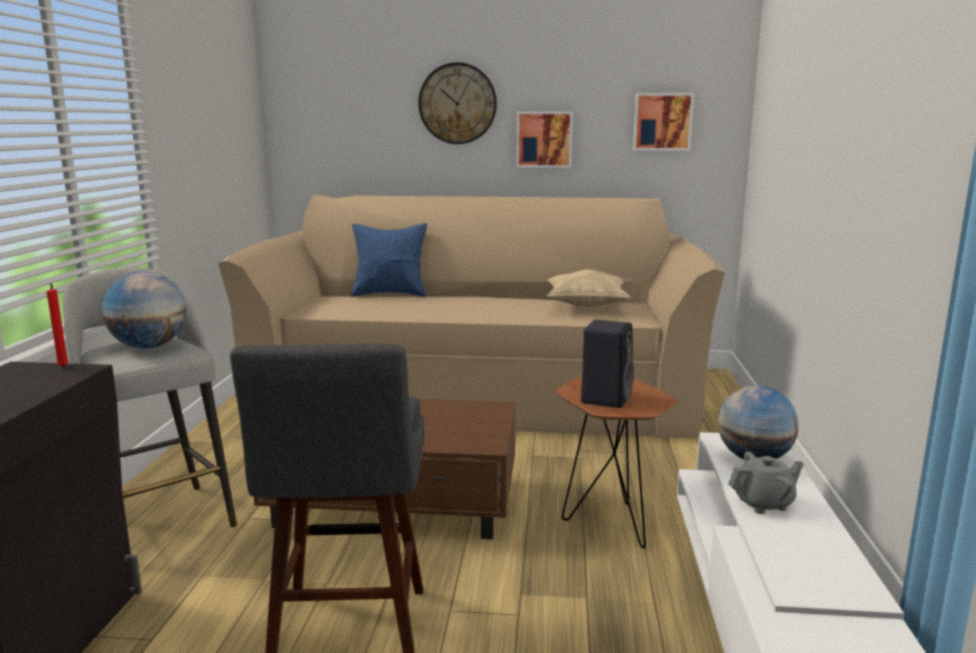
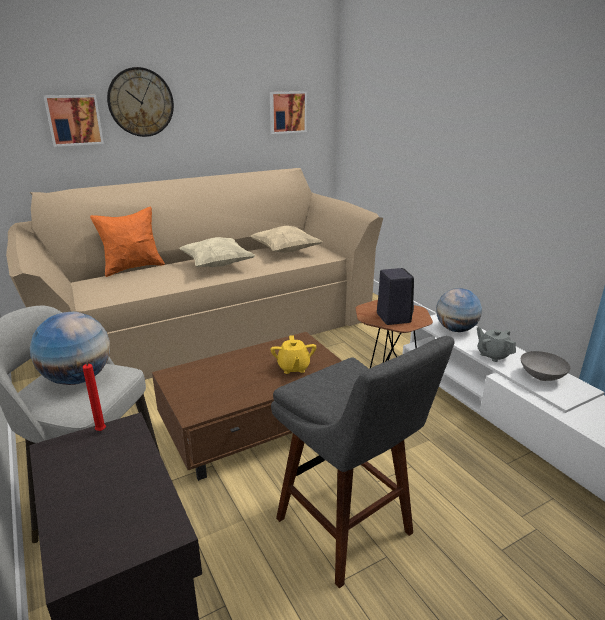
camera: 35 degrees left, 10 degrees up
blue pillow [351,223,427,297] -> orange pillow [90,206,165,277]
picture [516,111,573,168] -> picture moved to [44,95,104,147]
grey teapot [728,452,804,514] -> grey teapot turned 75 degrees counterclockwise [477,327,516,362]
none -> beige pillow [179,237,255,267]
none -> yellow teapot [270,335,316,374]
none -> grey bowl [521,351,570,381]

